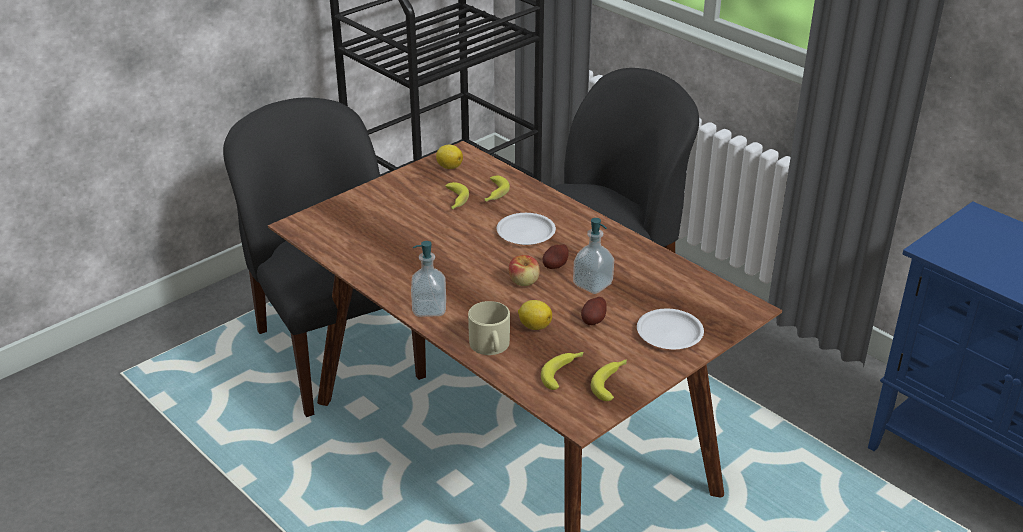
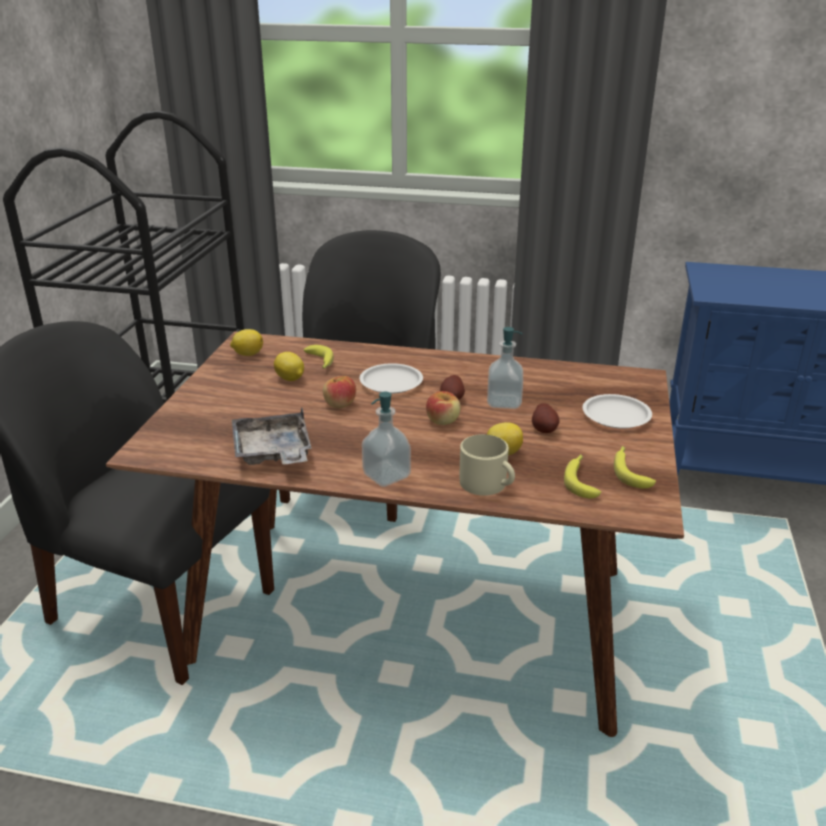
camera: 35 degrees left, 5 degrees down
banana [445,182,469,210] -> lemon [274,352,304,381]
none -> grey tray [232,408,312,465]
none -> apple [323,376,356,408]

